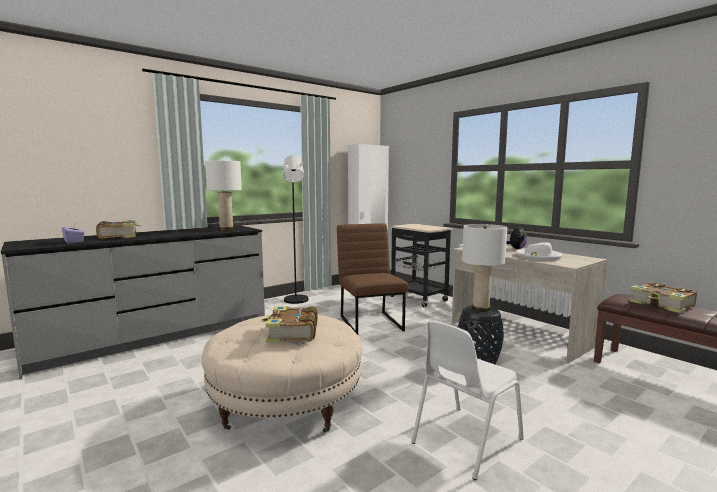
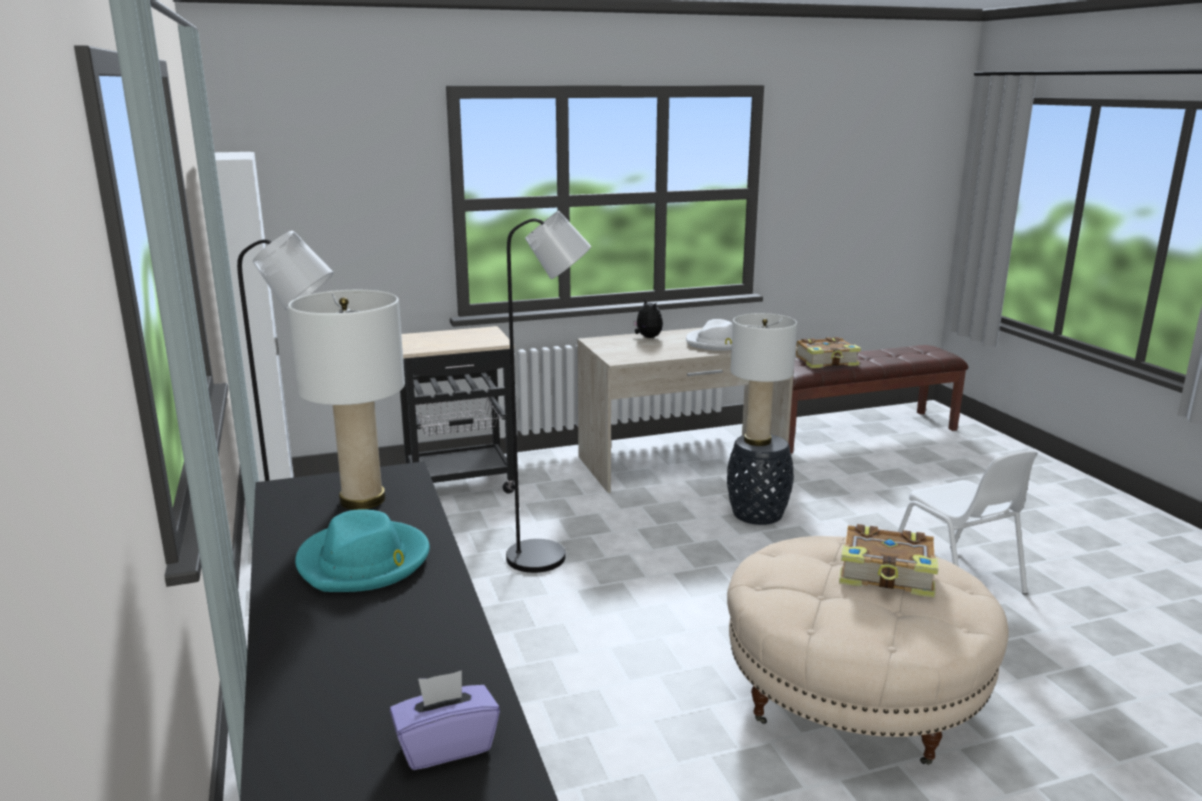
camera: 70 degrees left, 10 degrees up
book [96,220,143,239] -> none
brown chair [337,223,408,335] -> black floor lamp [506,211,591,573]
none -> turquoise hat [295,509,430,592]

